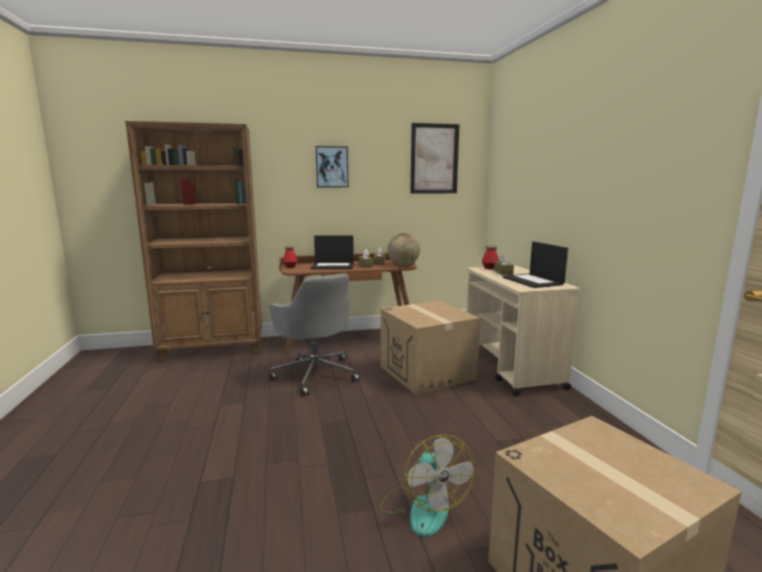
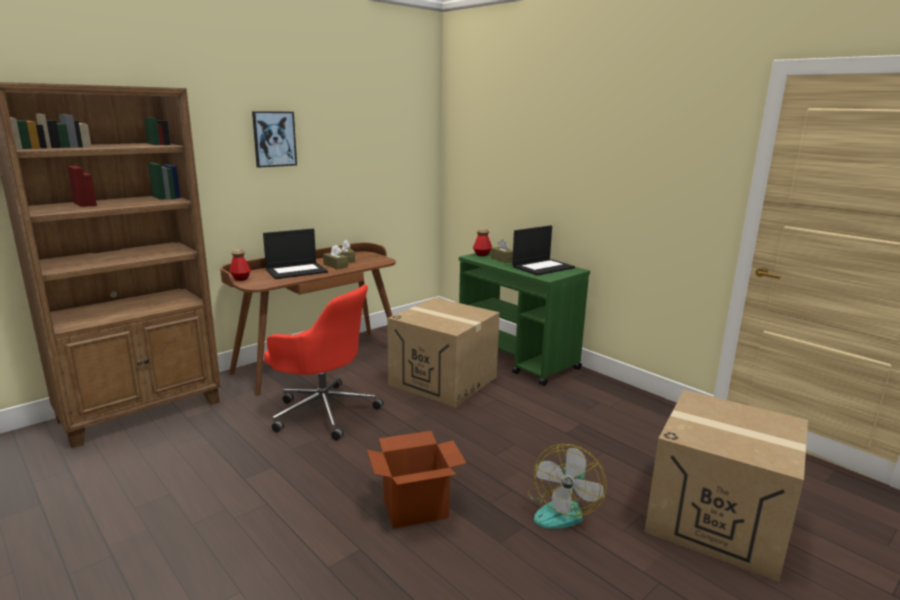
camera: 30 degrees left, 5 degrees up
grey office chair [269,273,360,396] -> red office chair [264,284,384,440]
fan [380,434,474,537] -> fan turned 75 degrees clockwise [527,444,607,529]
globe [387,233,420,266] -> none
picture [410,123,459,194] -> none
beige cart [467,266,581,396] -> green cart [459,251,590,386]
laptop [502,241,568,288] -> laptop turned 75 degrees counterclockwise [512,225,575,276]
none -> cardboard box [367,431,467,529]

